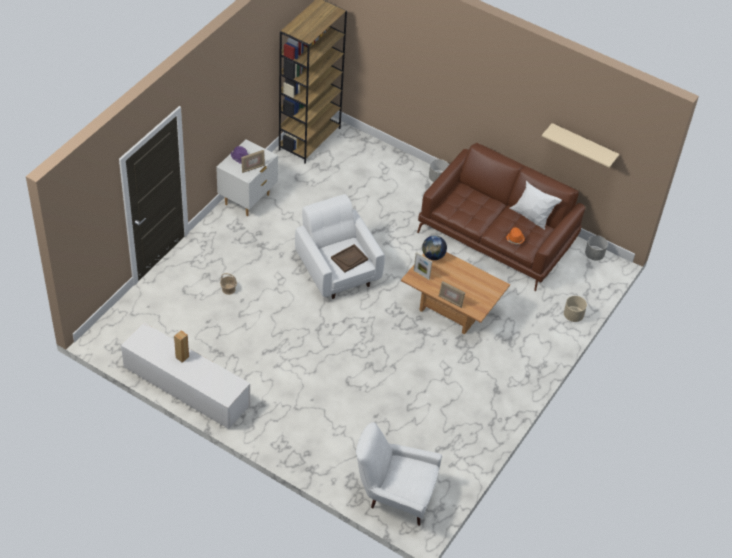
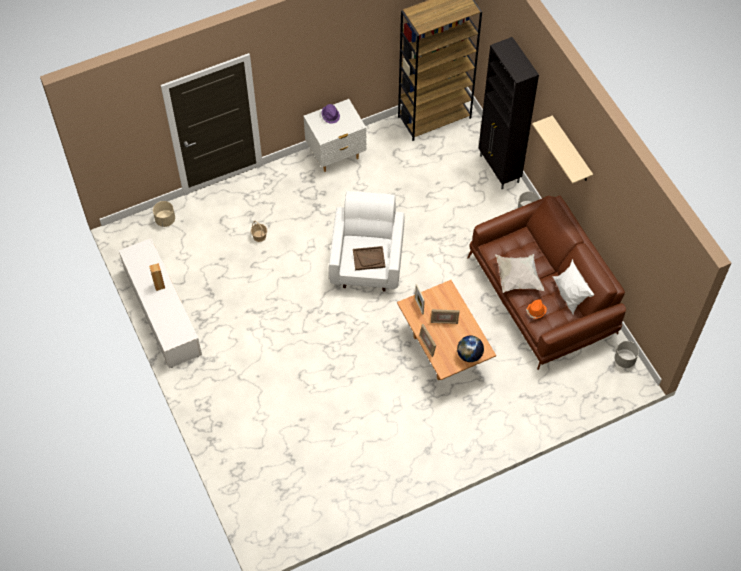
camera: 35 degrees right, 10 degrees up
picture frame [241,150,265,173] -> picture frame moved to [431,309,460,324]
white armchair [356,422,442,526] -> none
globe [422,235,447,260] -> globe moved to [457,336,484,362]
beige shelf [542,123,619,168] -> beige shelf moved to [532,115,593,184]
beige planter [564,296,587,322] -> beige planter moved to [153,201,175,227]
none -> black cabinet [478,37,539,189]
none -> white pillow [495,254,544,293]

